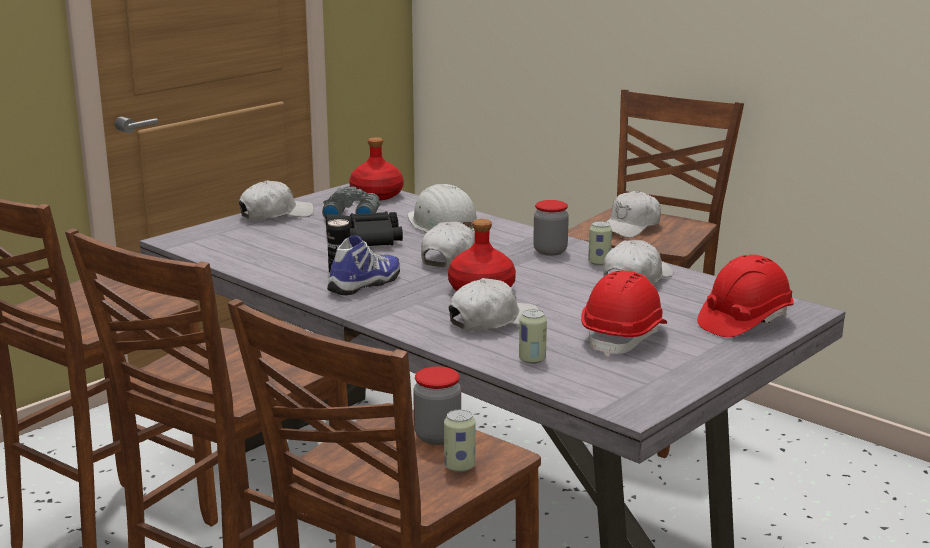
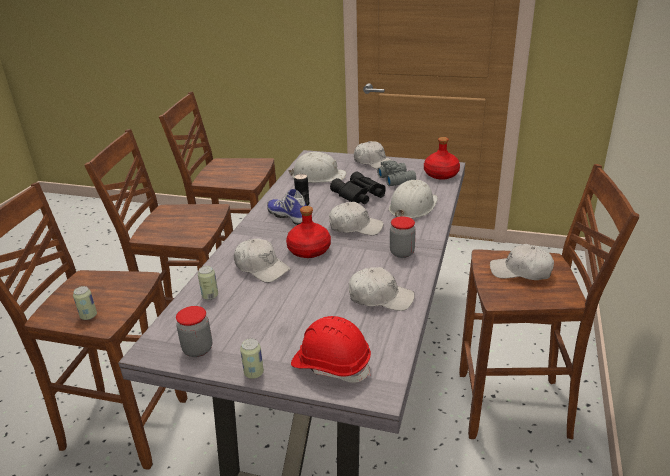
camera: 65 degrees right, 10 degrees up
shoe [327,235,400,295] -> shoe turned 150 degrees counterclockwise [267,189,307,225]
jar [413,366,461,445] -> jar moved to [176,306,212,357]
red hard hat [581,270,667,357] -> none
can [588,221,612,266] -> can moved to [240,338,264,379]
none -> white hard hat [288,152,346,183]

